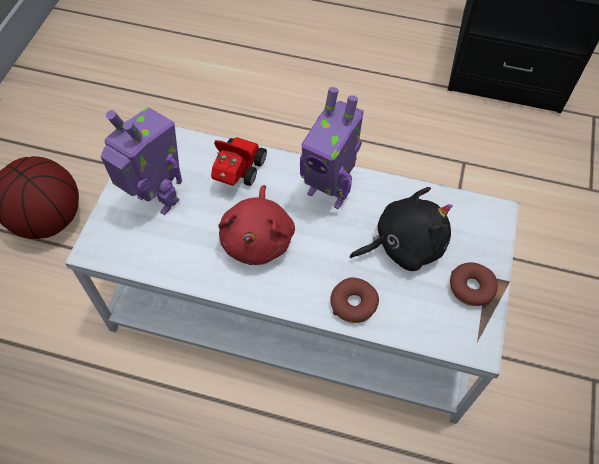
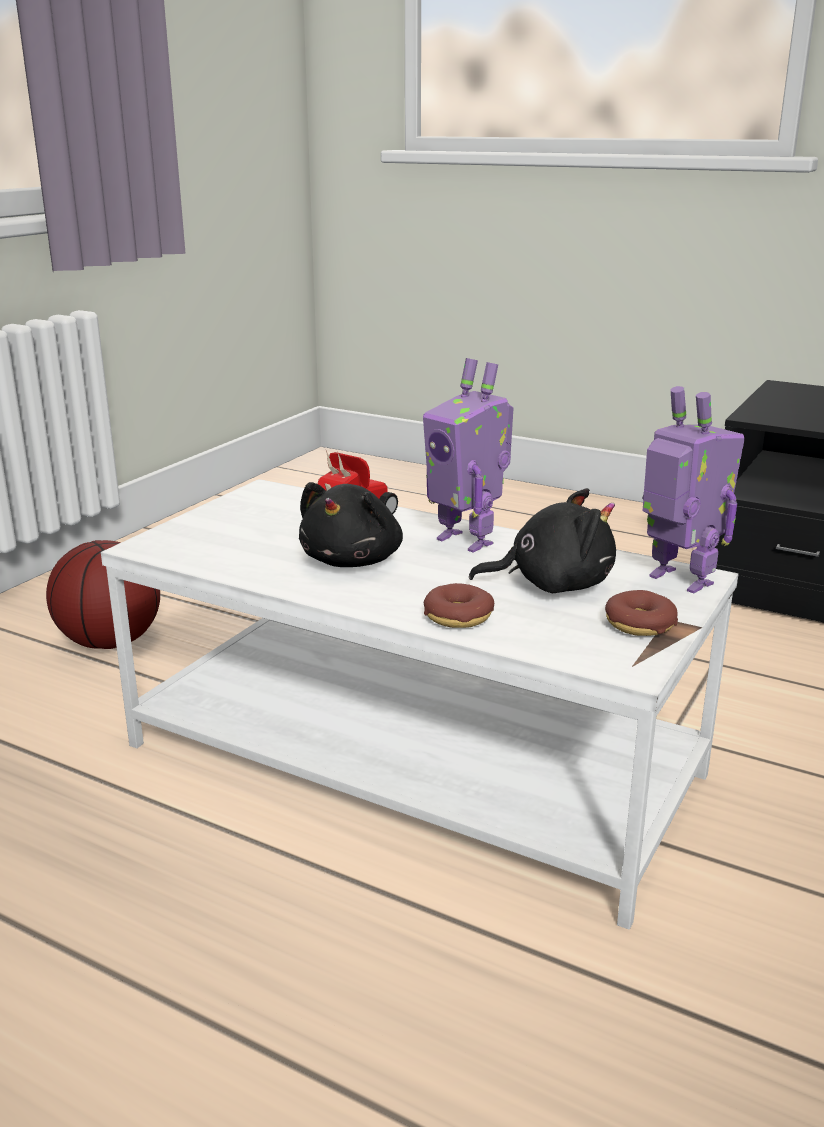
camera: 15 degrees right, 35 degrees down
toy robot [101,107,182,215] -> toy robot moved to [643,386,745,594]
red plush toy [218,185,295,265] -> black plush toy [299,482,403,567]

